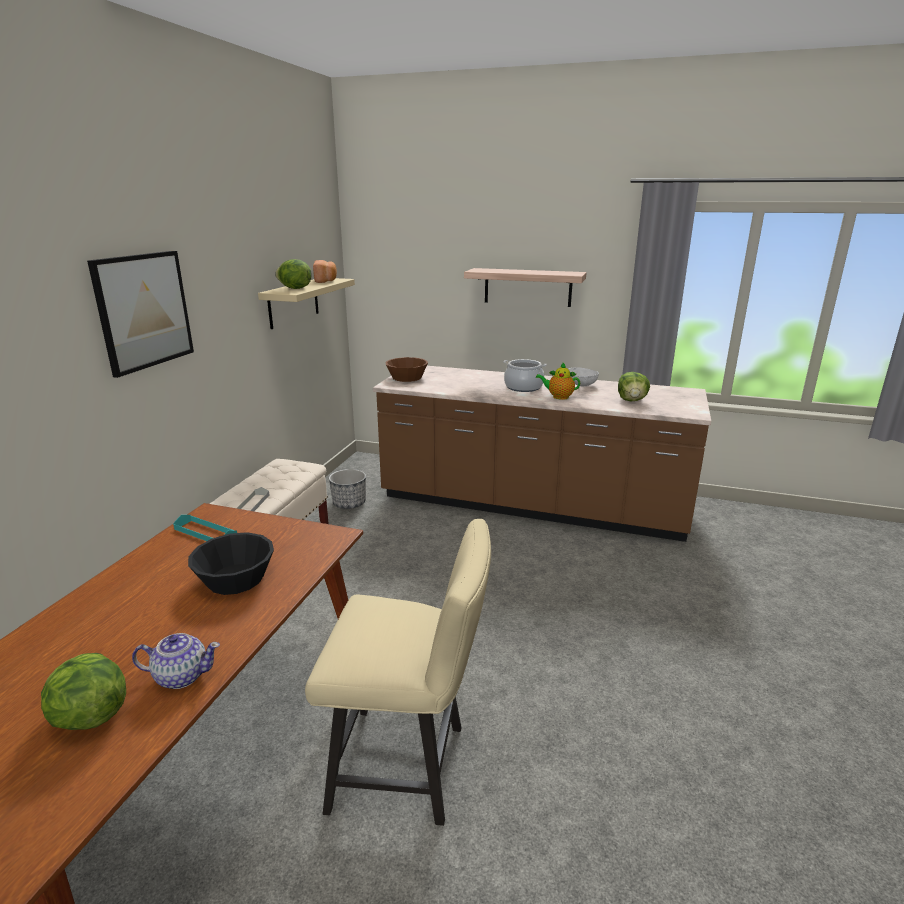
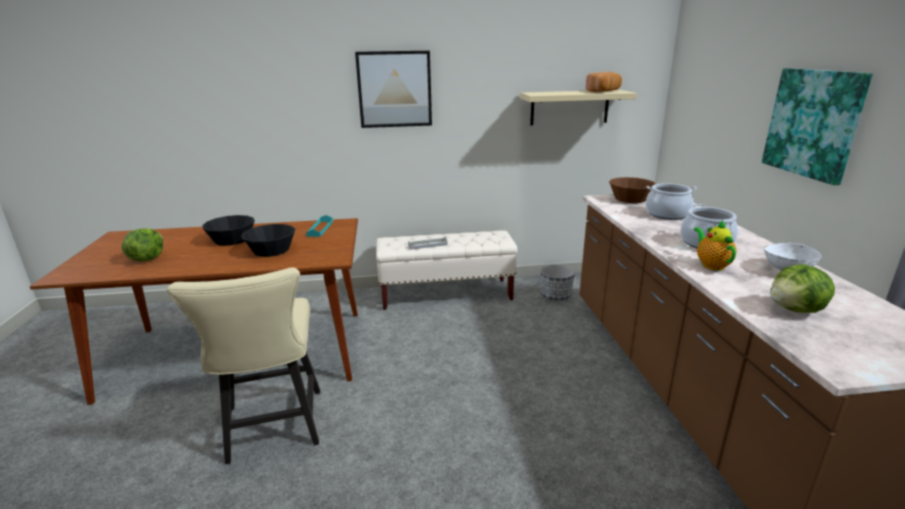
camera: 65 degrees right, 0 degrees up
teapot [132,633,220,689] -> none
lettuce [275,259,312,289] -> none
shelf [464,268,586,307] -> picture [762,68,873,185]
none -> black bowl [202,215,255,246]
none -> cooking pot [646,183,698,220]

